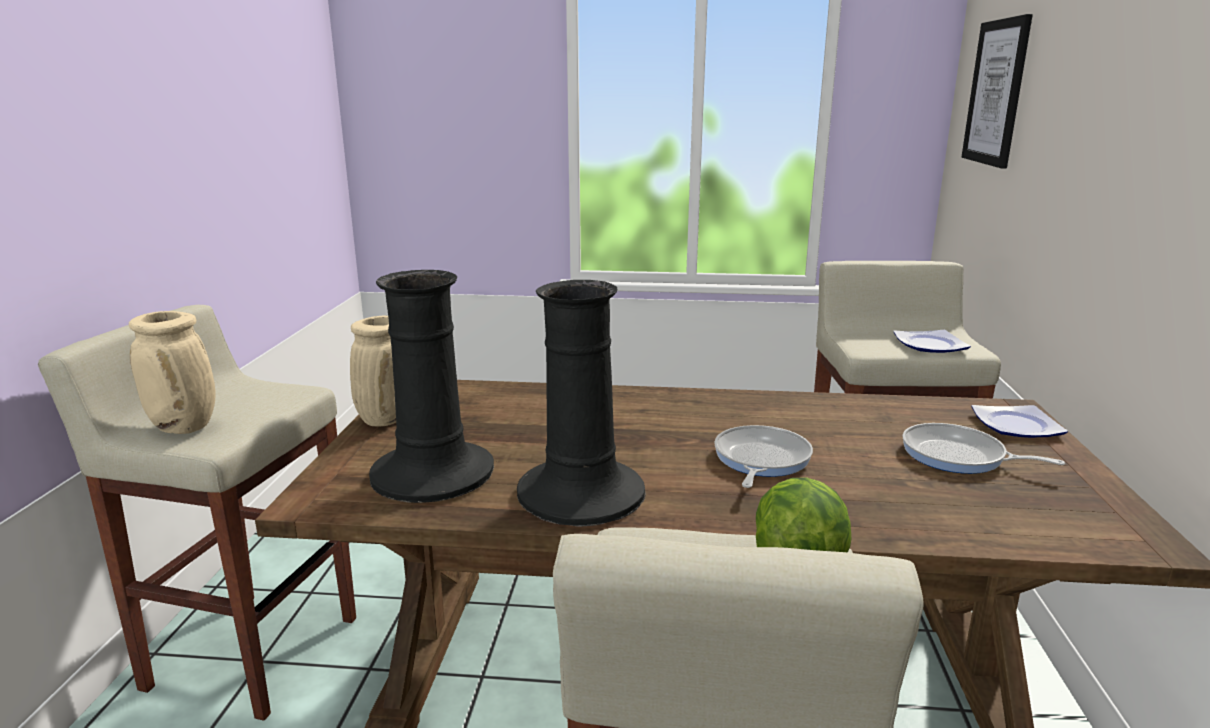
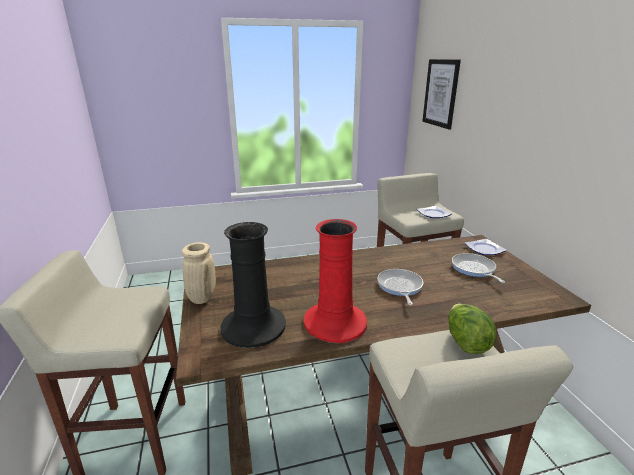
camera: 20 degrees left, 5 degrees up
beige vase [129,311,216,434] -> none
black vase [517,280,646,526] -> red vase [304,219,367,343]
frying pan [902,423,1065,474] -> frying pan turned 60 degrees clockwise [452,253,505,283]

